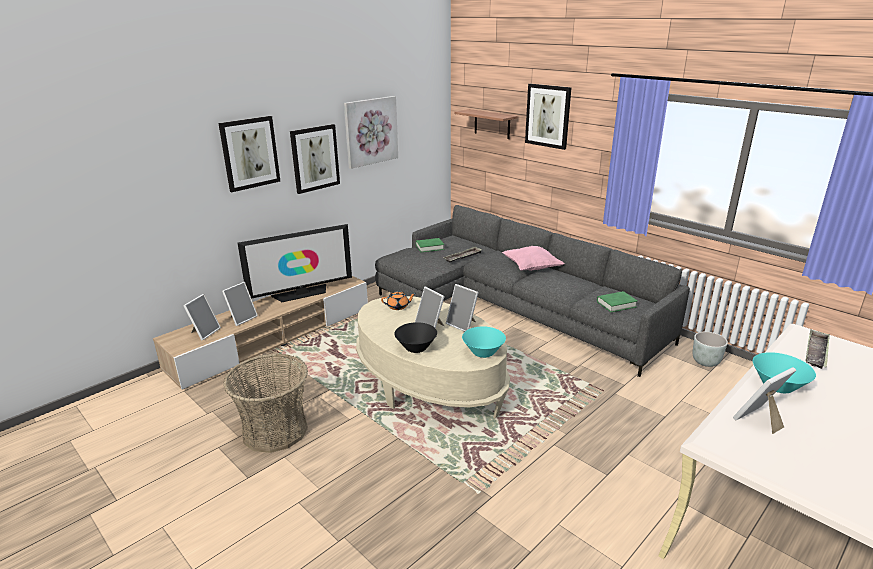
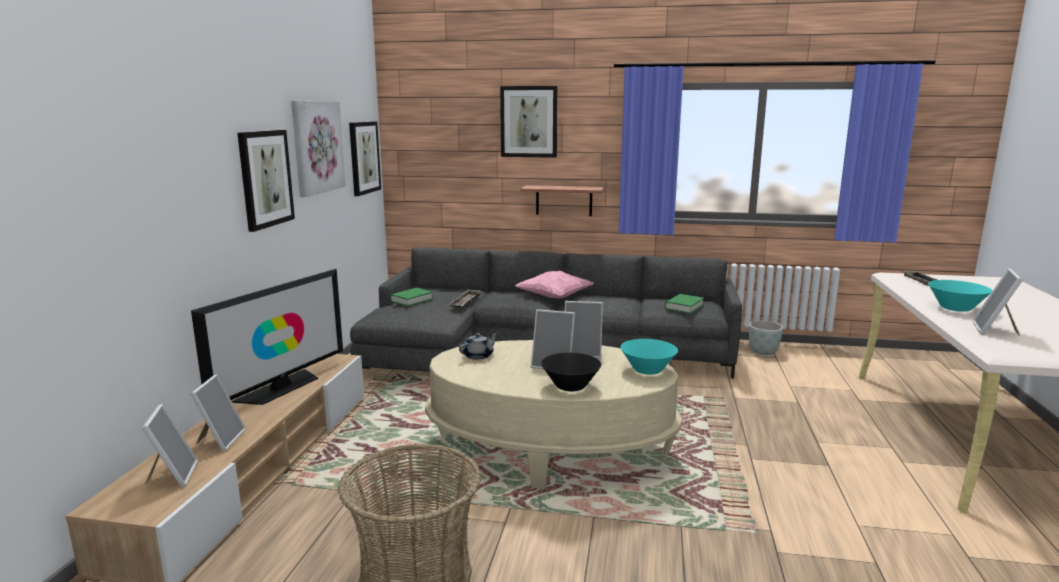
camera: 35 degrees left, 10 degrees down
picture [218,116,280,192] -> picture moved to [349,121,381,196]
orange teapot [381,291,416,310] -> grey teapot [459,332,498,360]
shelf [455,109,518,139] -> shelf moved to [521,185,604,216]

